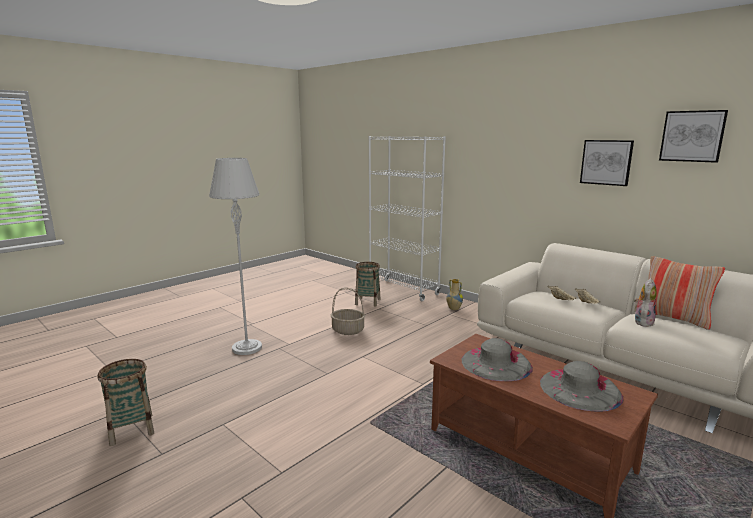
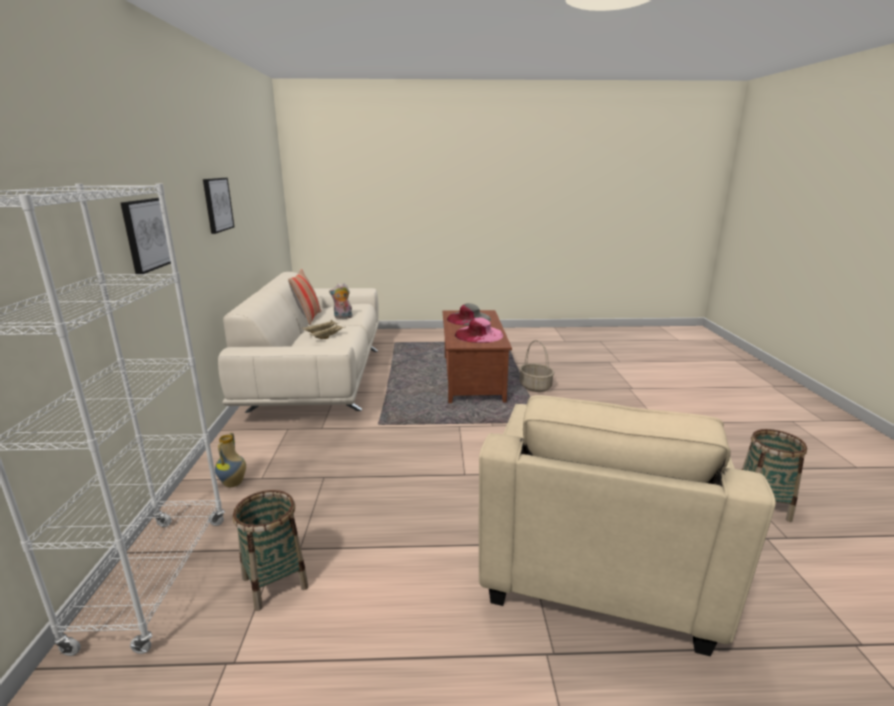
camera: 135 degrees left, 5 degrees up
grey floor lamp [209,158,262,355] -> beige armchair [479,395,776,656]
basket [331,287,365,335] -> basket moved to [519,340,554,392]
grey hat [461,338,533,381] -> pink hat [455,318,503,343]
picture [659,110,728,163] -> picture moved to [120,198,171,274]

